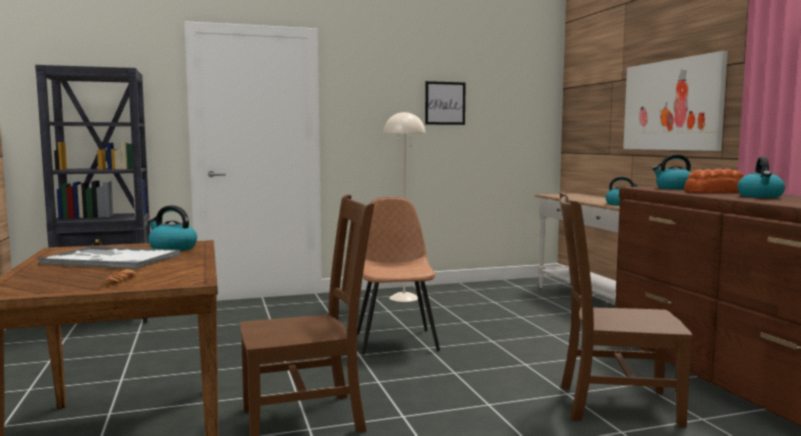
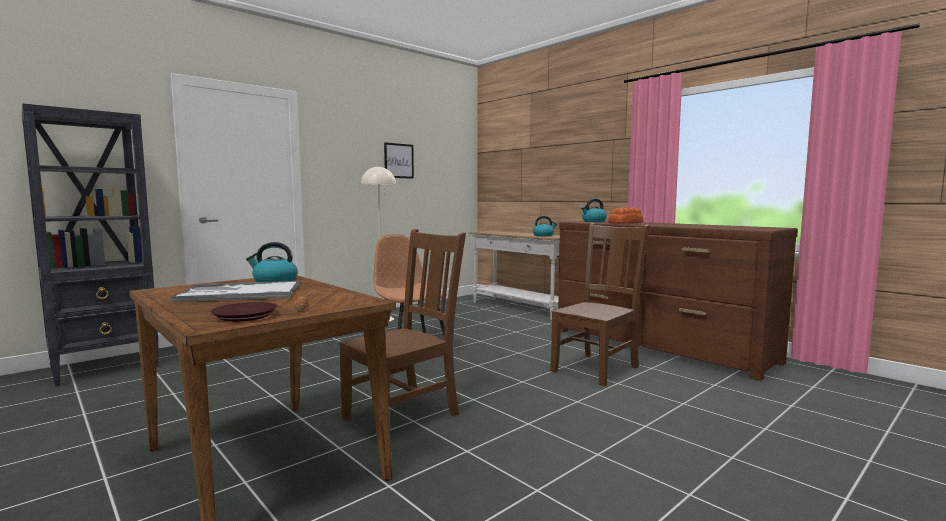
camera: 25 degrees left, 0 degrees up
brown chair [560,192,693,428] -> brown chair turned 150 degrees clockwise [550,223,650,386]
picture [623,51,728,151] -> none
kettle [737,157,785,198] -> none
none -> brown plate [210,302,277,322]

